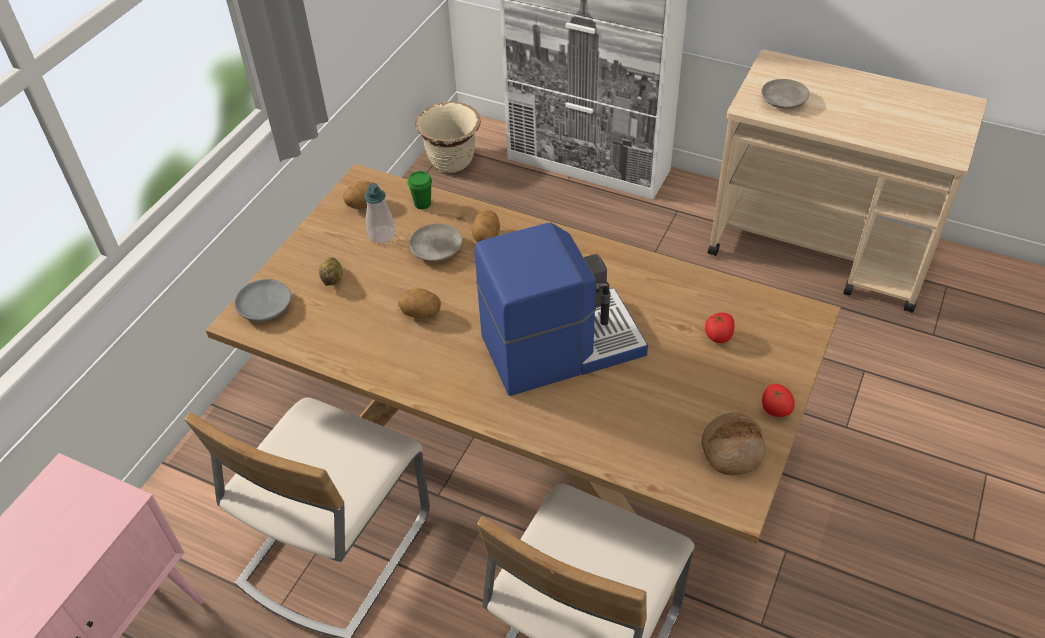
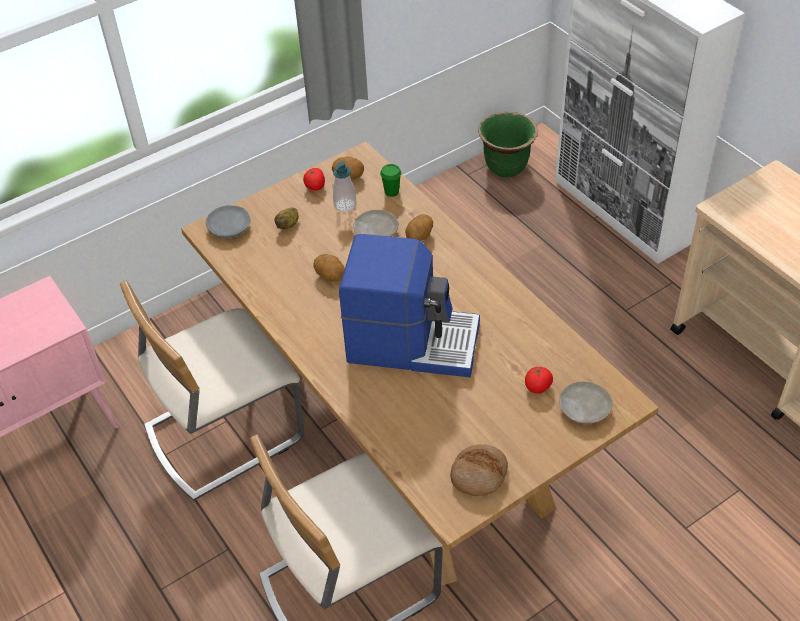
camera: 30 degrees right, 0 degrees up
beige planter [415,102,481,173] -> green planter [478,112,538,177]
beige plate [761,79,809,109] -> beige plate moved to [559,381,613,424]
tomato [762,384,795,417] -> tomato moved to [303,168,325,191]

